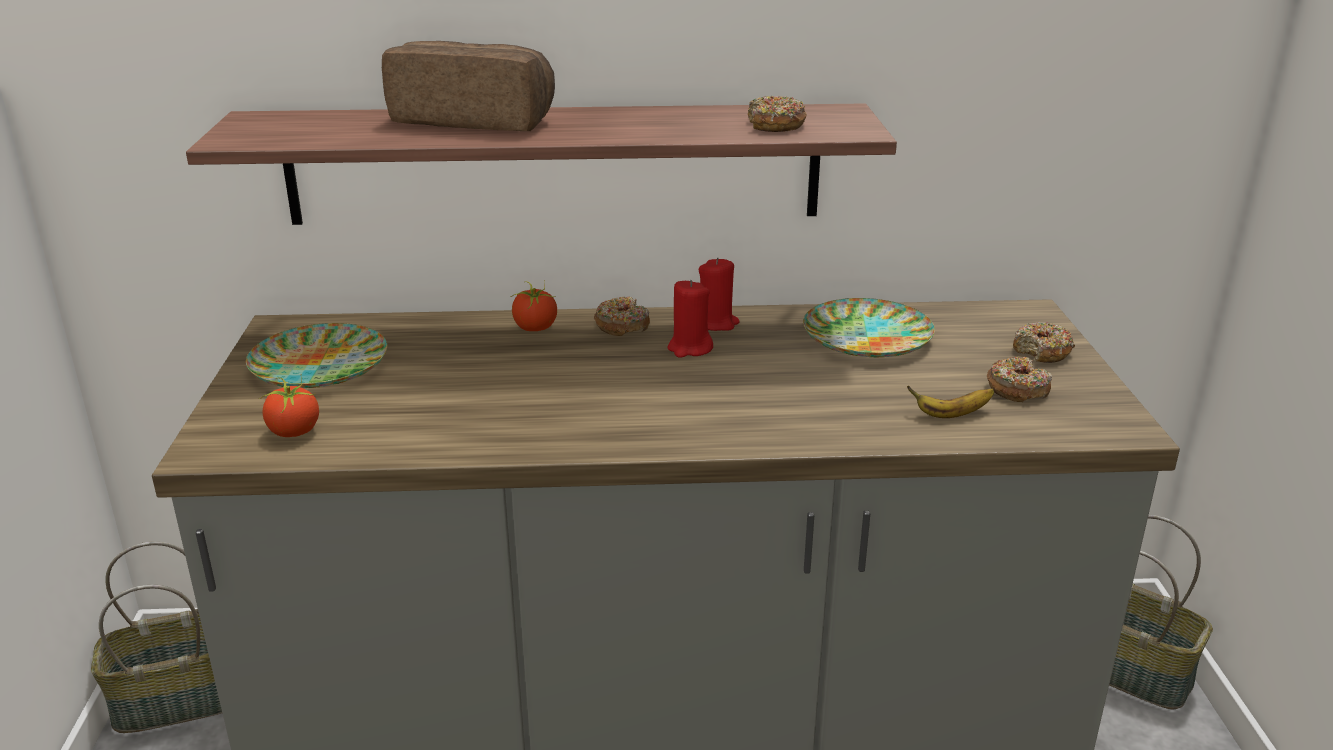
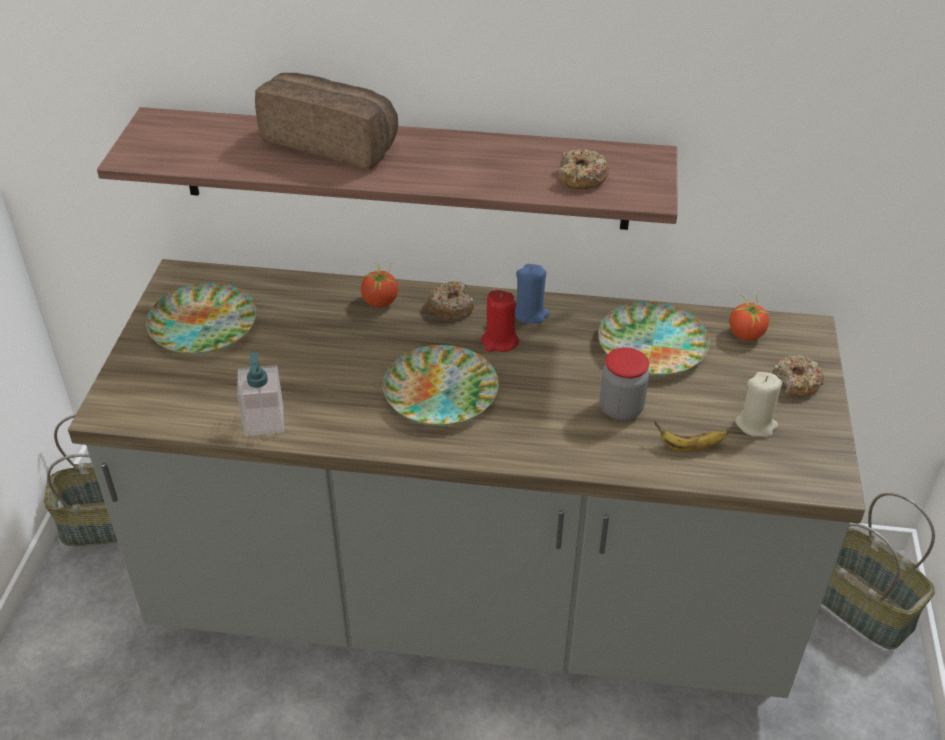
camera: 10 degrees right, 15 degrees up
tomato [259,374,319,437] -> tomato moved to [730,294,769,340]
red candle [699,257,740,331] -> blue candle [515,264,550,324]
donut [987,357,1052,402] -> beige candle [735,372,782,437]
none -> soap dispenser [237,352,284,436]
none -> plate [383,345,499,426]
none -> jar [600,347,649,420]

